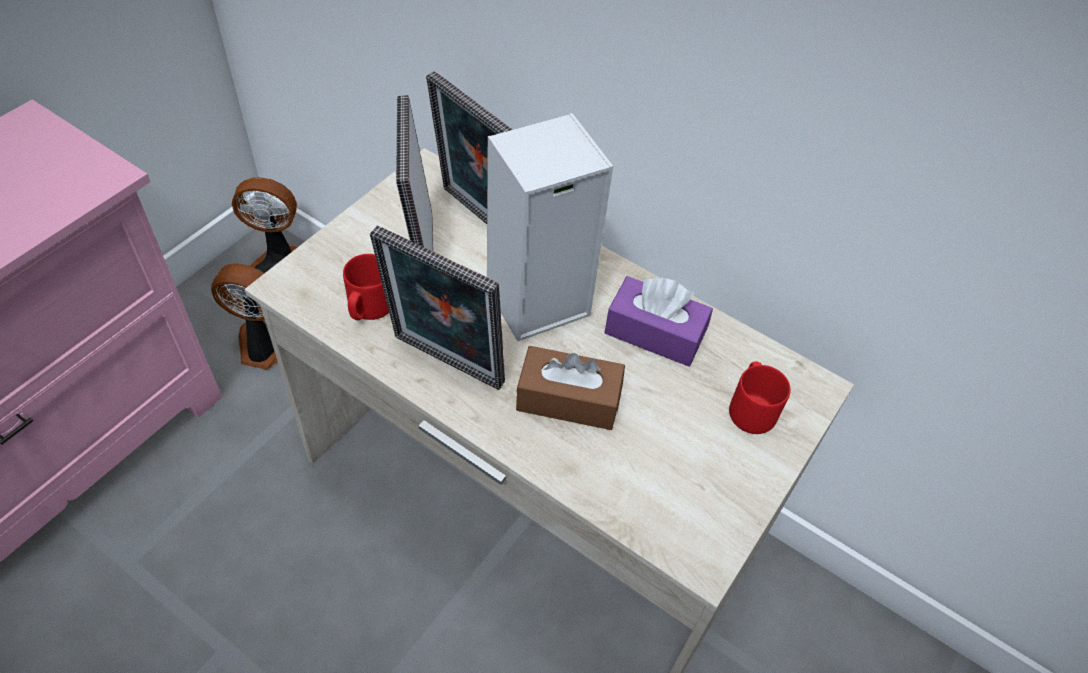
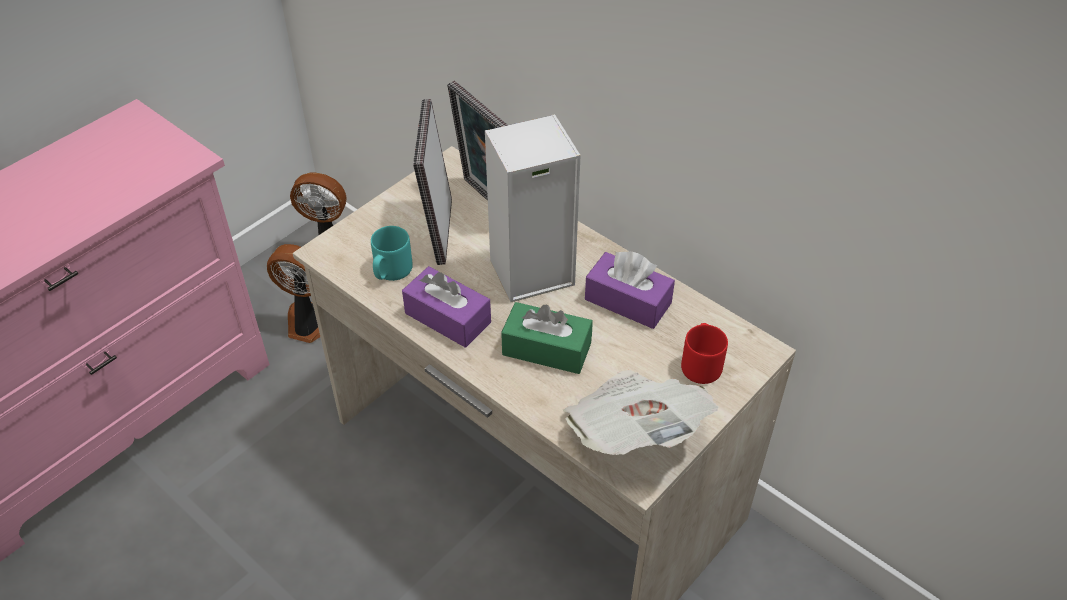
camera: 10 degrees right, 5 degrees down
red mug [343,254,389,320] -> turquoise mug [371,226,413,281]
picture frame [370,226,505,390] -> purple tissue box [402,266,491,348]
brown tissue box [516,346,625,430] -> green tissue box [501,302,593,374]
none -> newspaper [563,370,719,455]

